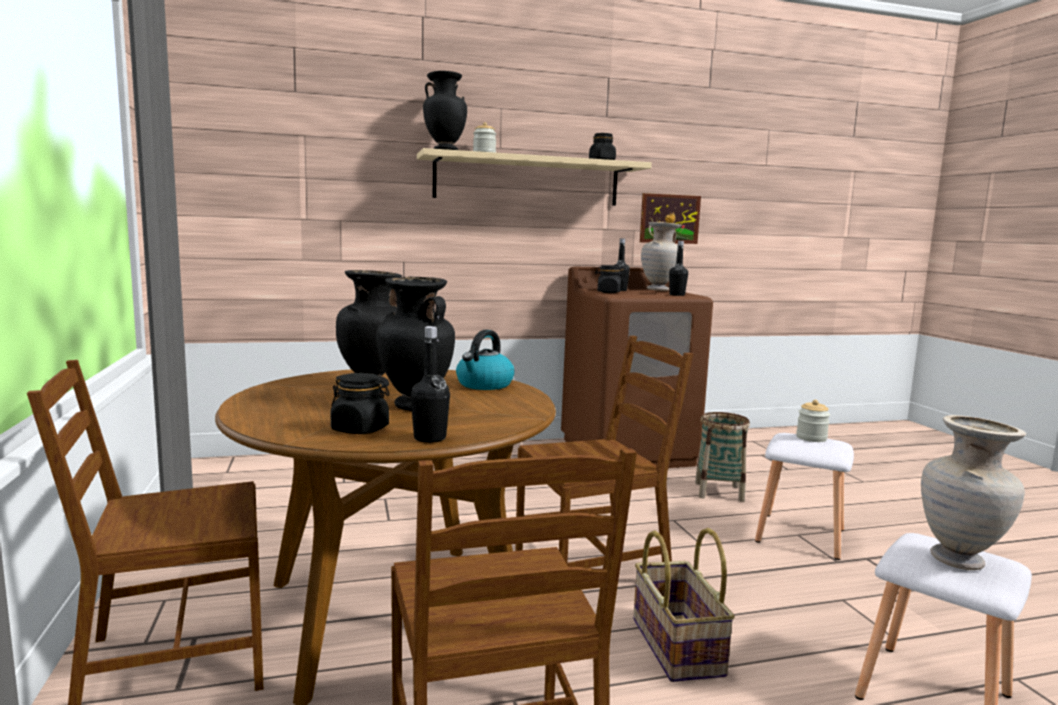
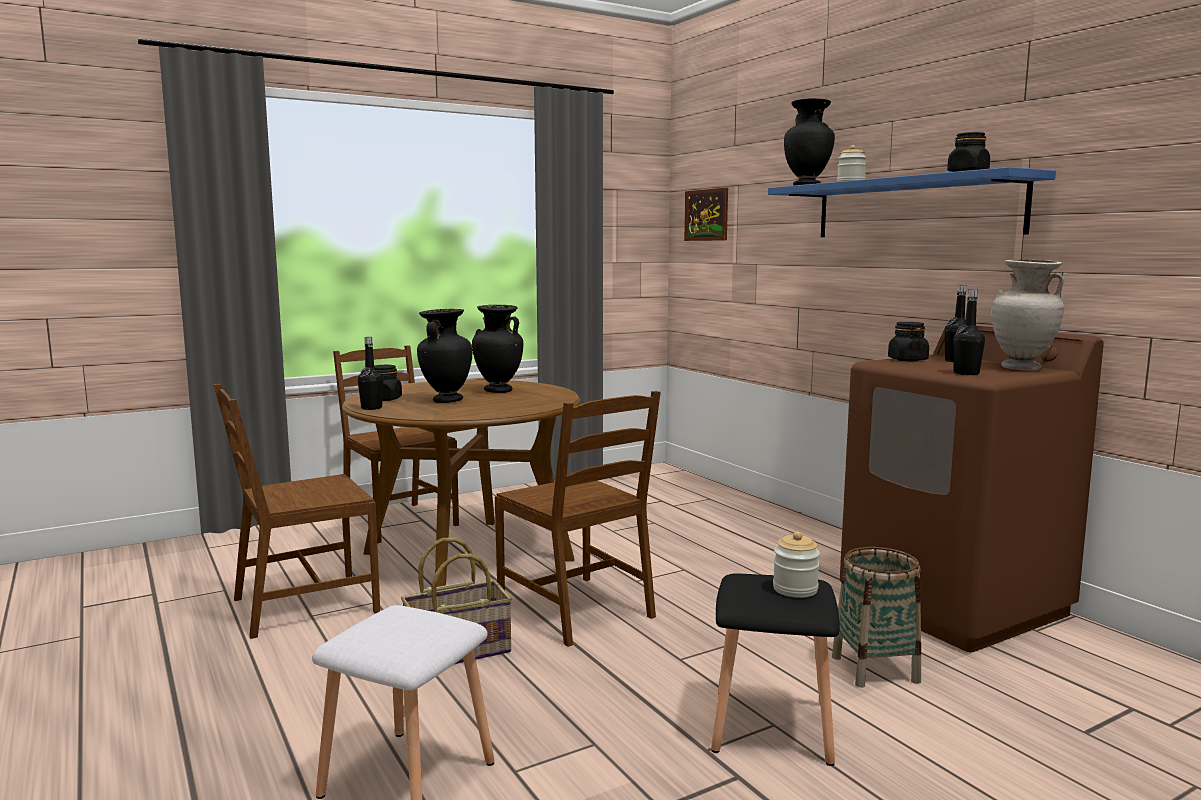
camera: 75 degrees right, 0 degrees up
beige shelf [417,148,652,206] -> blue shelf [768,167,1056,237]
kettle [456,330,515,390] -> none
picture [640,193,701,244] -> picture moved to [684,188,728,241]
white stool [755,433,854,560] -> black stool [711,573,840,766]
beige vase [921,415,1026,570] -> none

